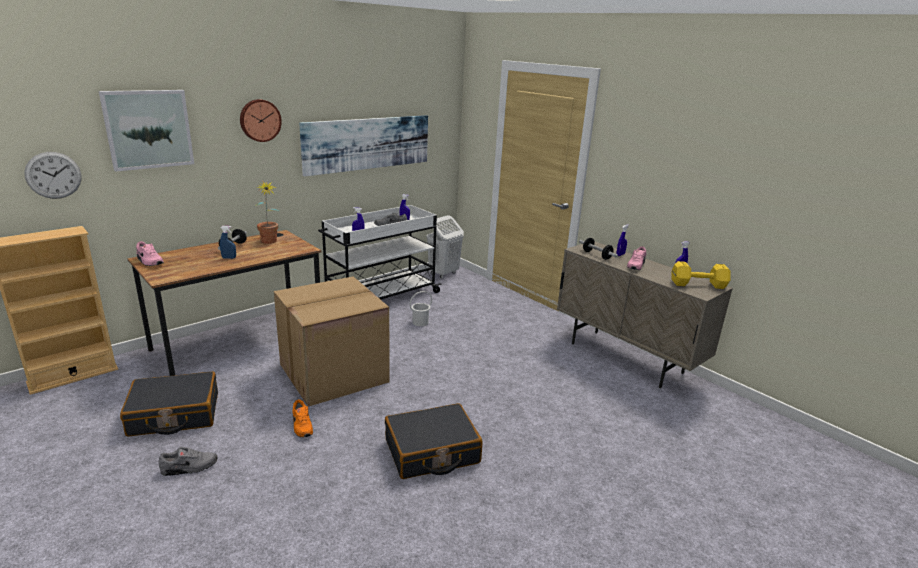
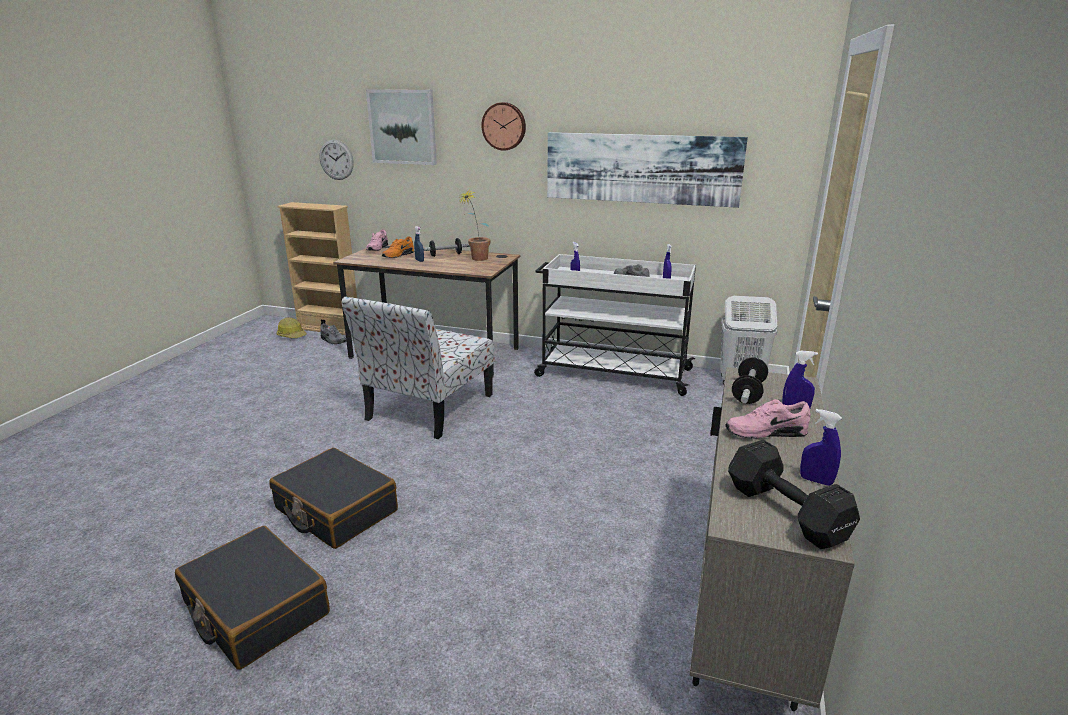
camera: 60 degrees right, 0 degrees up
black suitcase [120,371,218,437] -> black suitcase moved to [175,526,330,670]
grey shoe [158,447,217,476] -> grey shoe moved to [320,323,346,344]
cardboard box [274,276,389,407] -> chair [342,296,494,439]
orange shoe [292,399,313,438] -> orange shoe moved to [382,237,414,258]
white bucket [410,291,432,326] -> none
yellow dumbbell [671,261,731,289] -> black dumbbell [728,440,860,549]
none -> hard hat [276,317,307,338]

